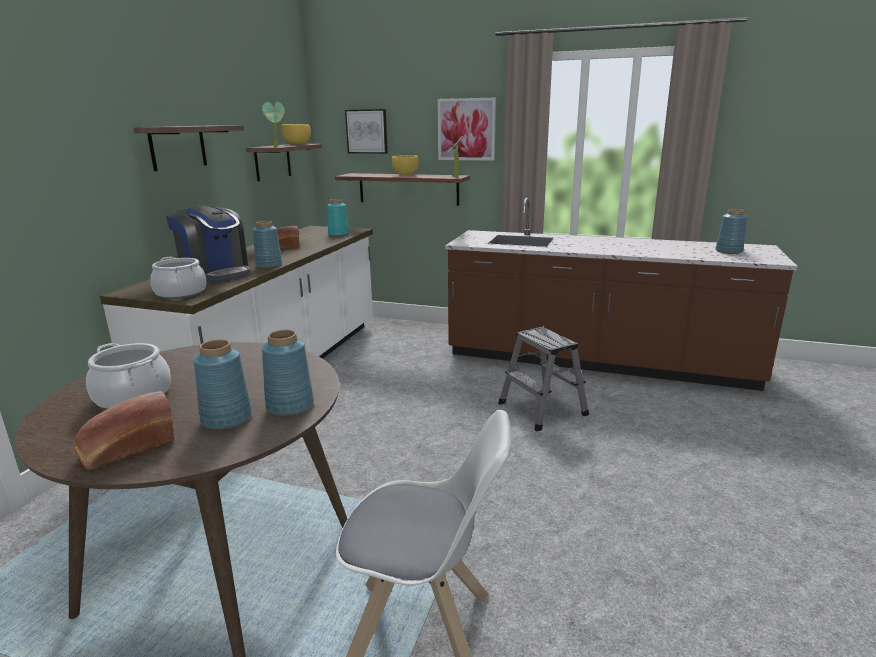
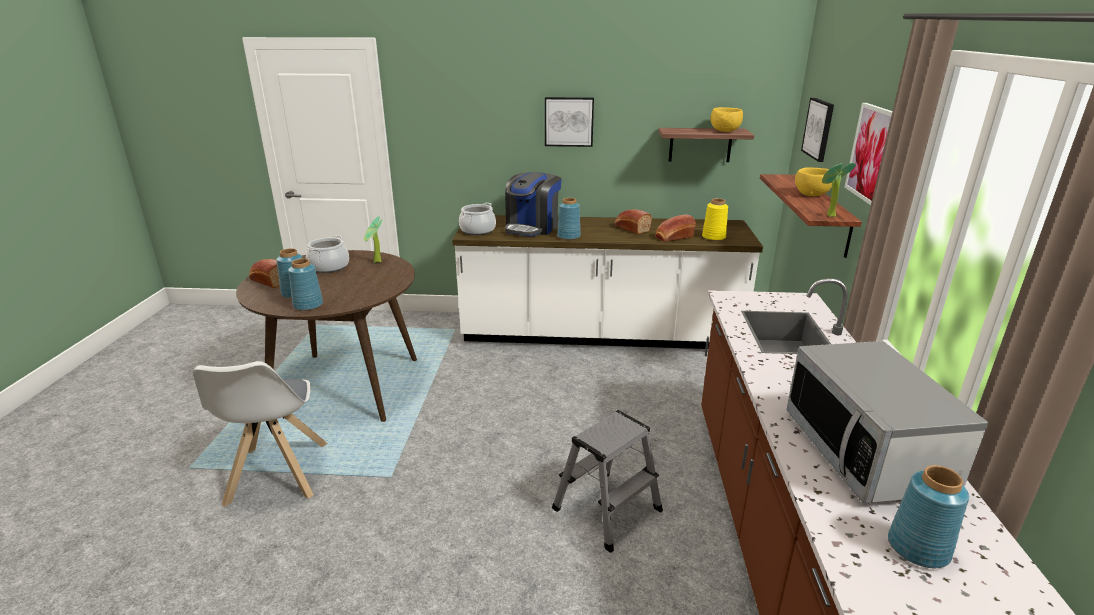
camera: 75 degrees right, 5 degrees up
shelf [134,125,244,171] -> picture [545,97,594,147]
potted plant [262,102,285,147] -> potted plant moved to [364,216,383,263]
turquoise vase [327,199,349,236] -> yellow vase [702,198,728,241]
none -> bread [655,215,696,242]
none -> microwave [786,341,988,503]

